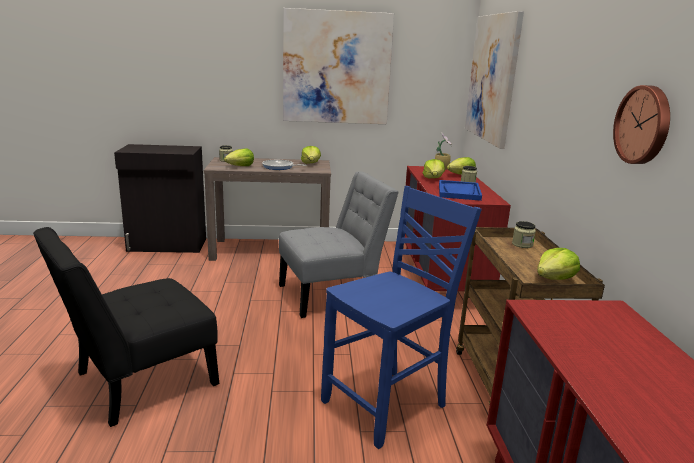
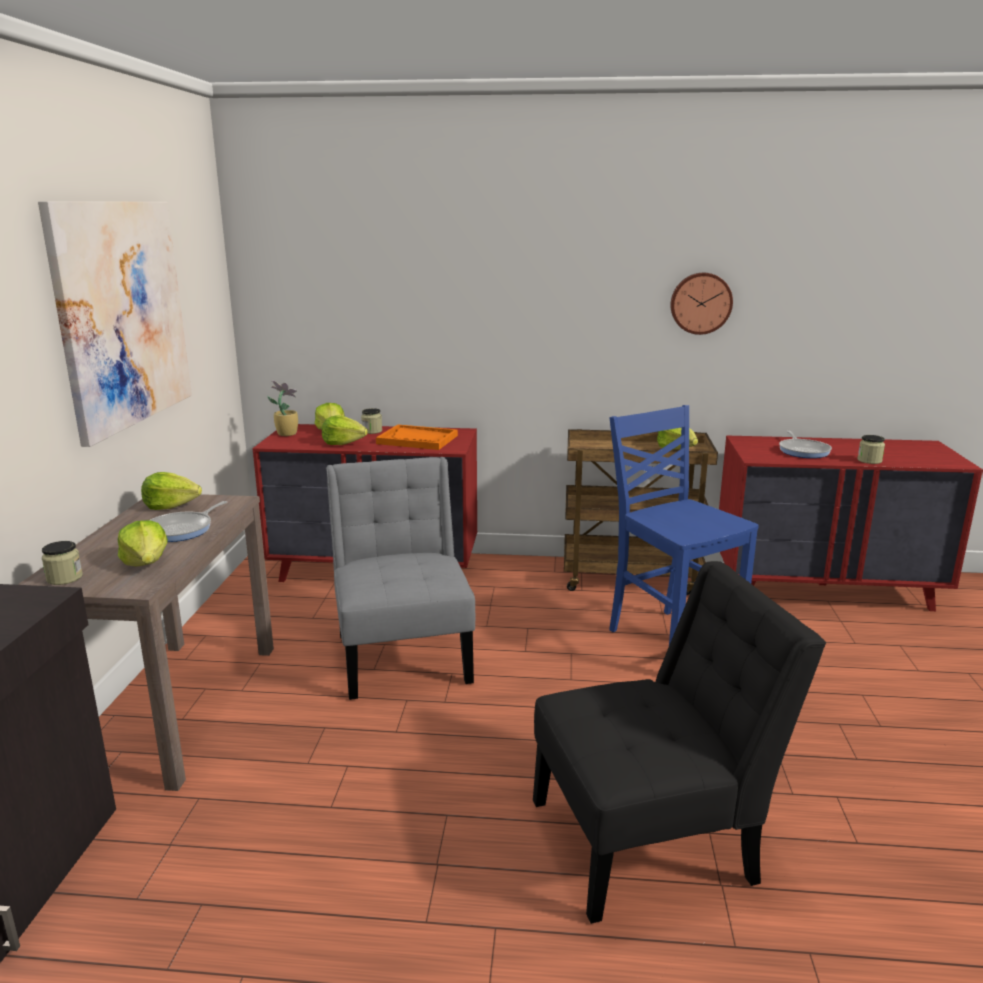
camera: 80 degrees left, 0 degrees up
black chair [33,227,219,427] -> black chair turned 75 degrees counterclockwise [533,561,826,924]
blue tray [439,180,482,201] -> orange tray [376,424,458,450]
picture [465,11,524,149] -> none
jar [512,221,536,248] -> jar moved to [857,435,885,464]
none -> frying pan [779,430,832,458]

